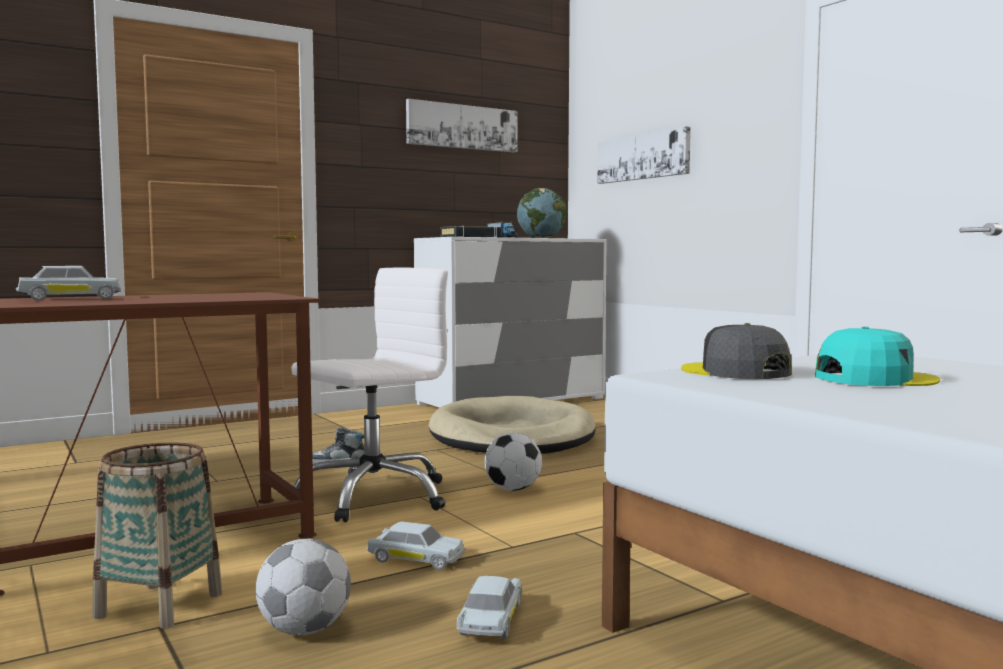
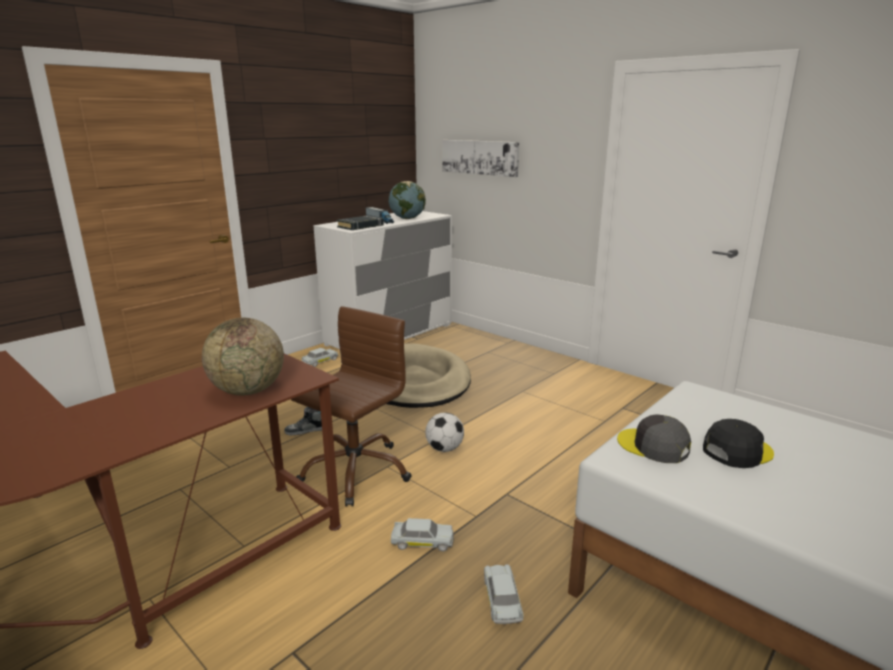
camera: 15 degrees left, 15 degrees up
white toy car [16,266,121,301] -> white toy car moved to [302,348,338,367]
basket [92,442,222,629] -> none
football [255,539,351,635] -> none
white office chair [291,268,448,522] -> brown office chair [291,306,412,507]
picture [406,99,517,153] -> none
turquoise cap [815,326,940,386] -> black cap [703,419,774,468]
none -> globe [202,318,284,396]

